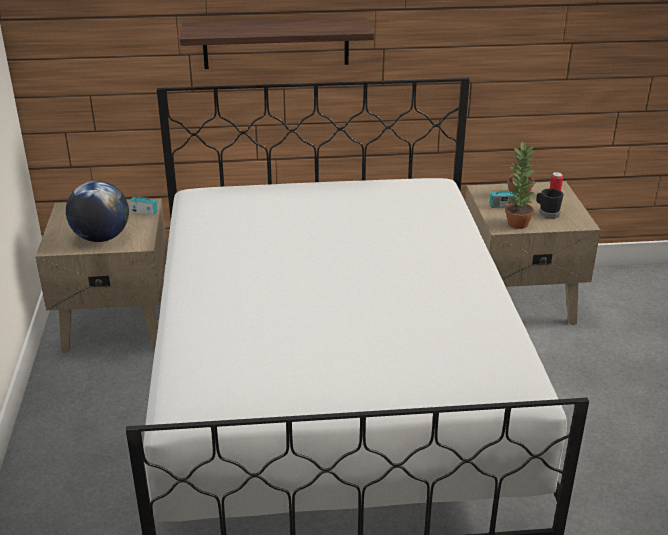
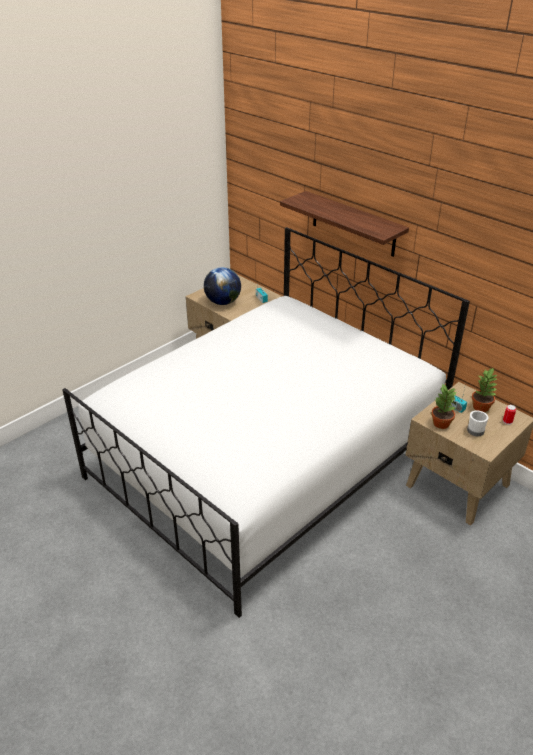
camera: 50 degrees right, 5 degrees up
black mug [537,188,563,219] -> white mug [467,410,488,436]

